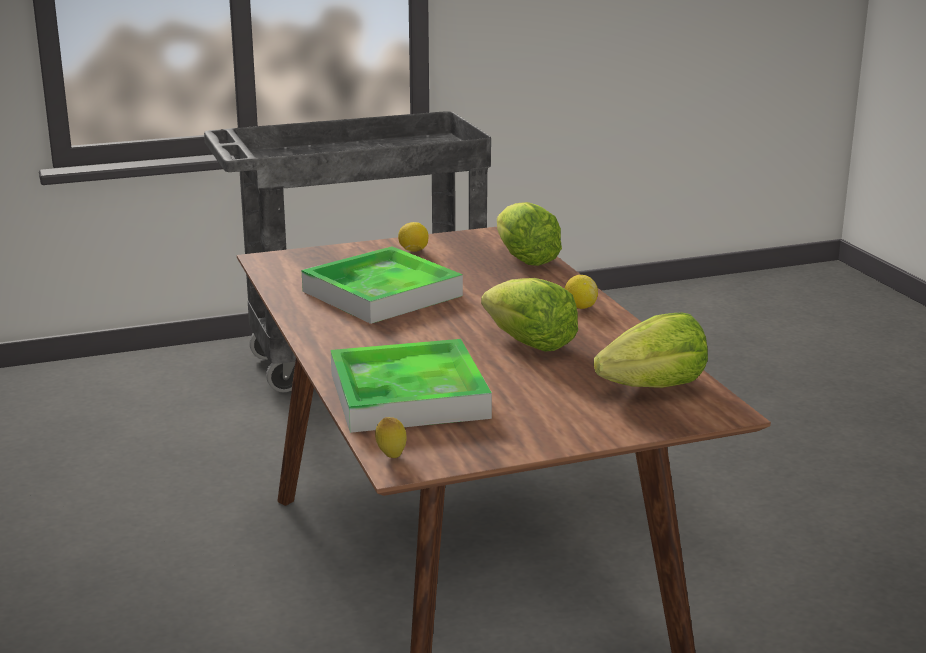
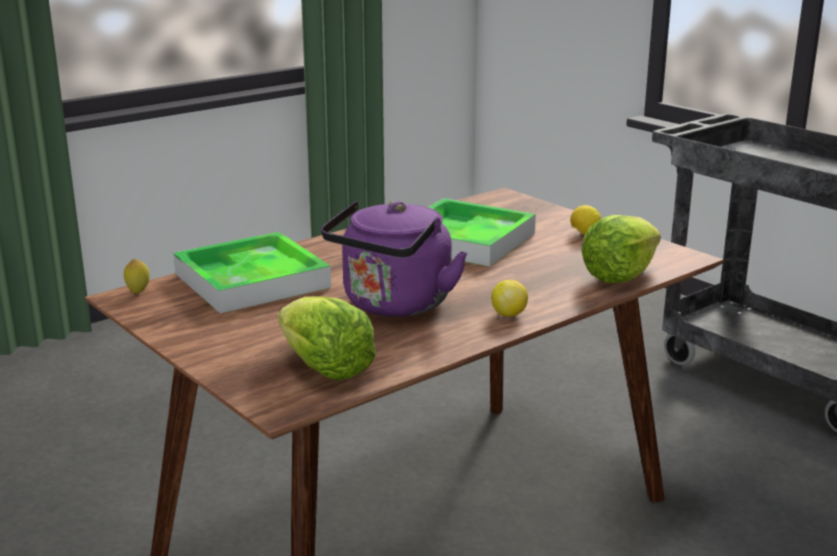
camera: 70 degrees right, 0 degrees up
lettuce [481,278,578,352] -> purple kettle [321,201,467,317]

